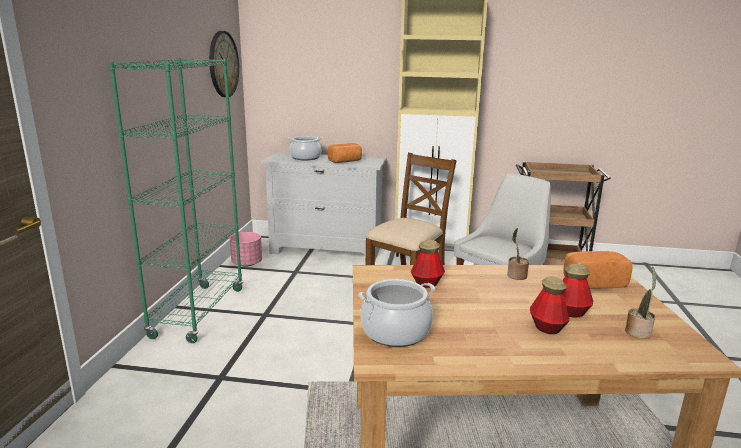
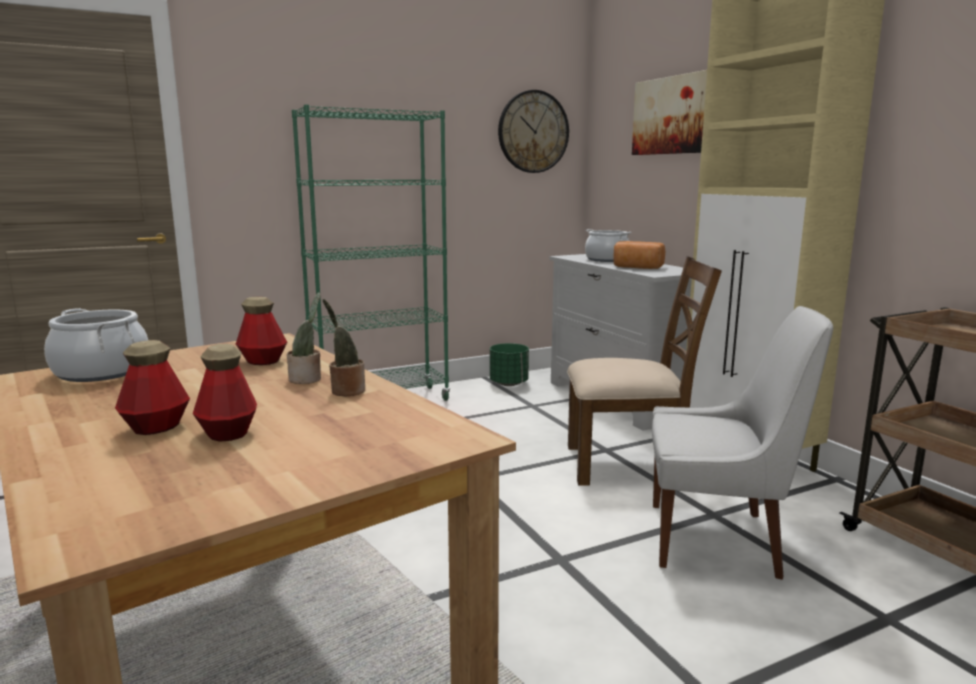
camera: 55 degrees right, 5 degrees down
pink planter [230,232,262,267] -> green planter [490,343,529,386]
bread [564,251,633,289] -> none
potted plant [625,267,657,339] -> potted plant moved to [287,292,321,384]
none -> picture [632,70,707,155]

